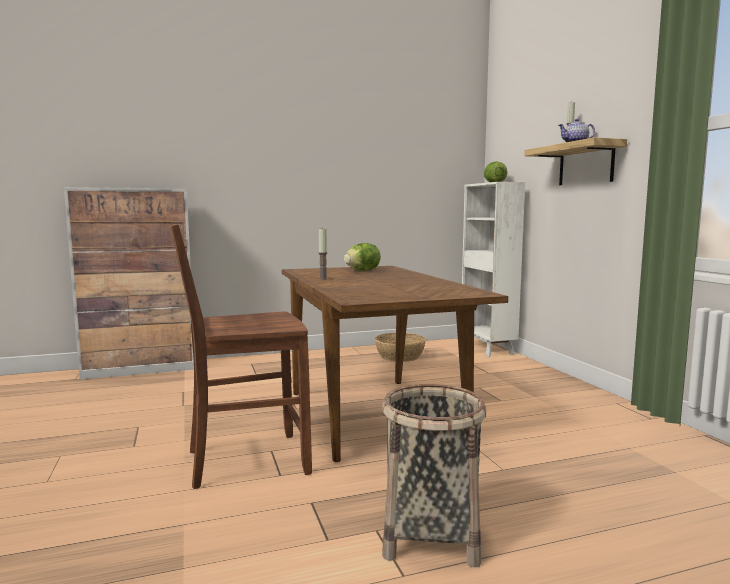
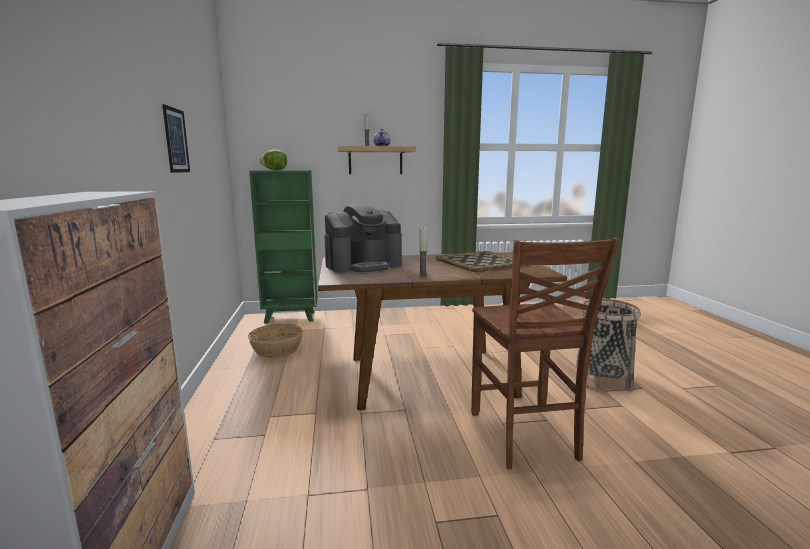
camera: 80 degrees left, 5 degrees up
lettuce [344,243,381,271] -> coffee machine [324,205,402,273]
white bookcase [462,182,525,357] -> green bookcase [249,170,318,324]
none -> picture [162,104,190,173]
none -> tray [436,251,524,272]

